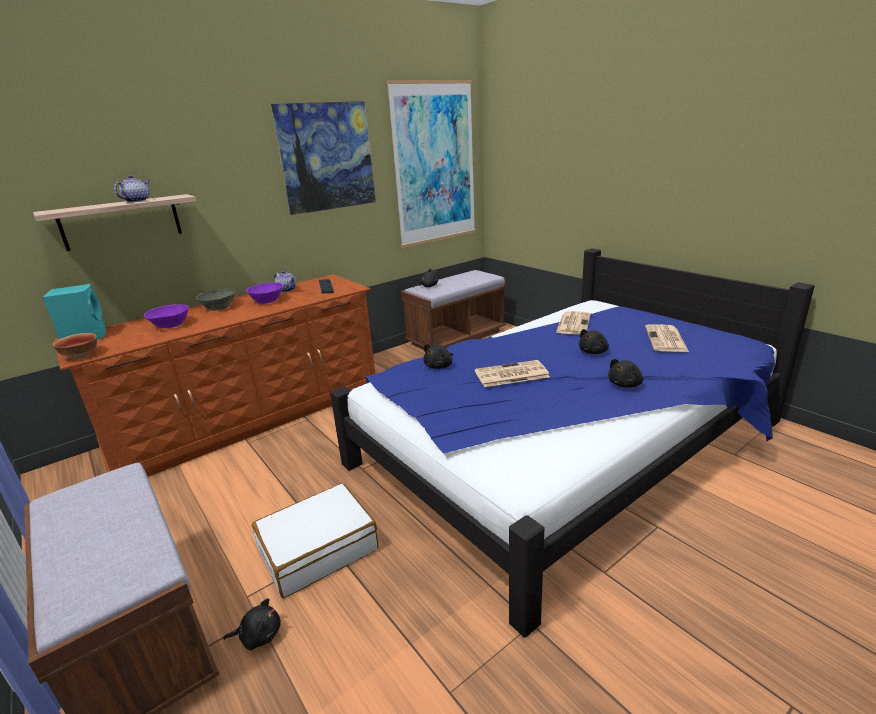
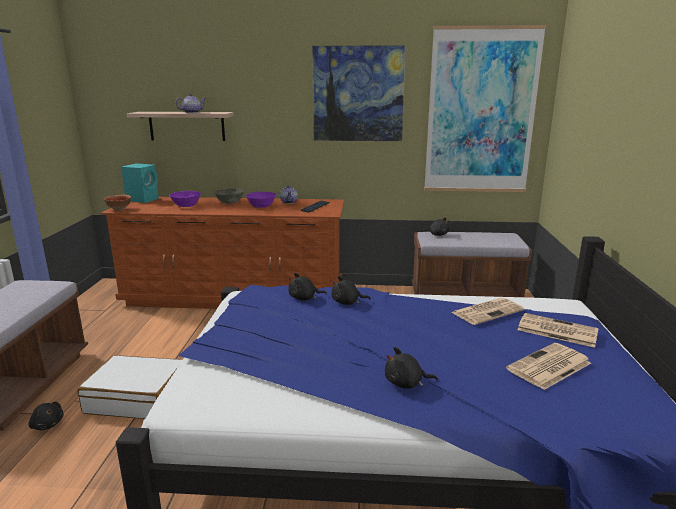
camera: 40 degrees right, 5 degrees down
newspaper [475,360,550,387] -> newspaper moved to [518,313,599,348]
black plush toy [579,329,609,354] -> black plush toy moved to [331,276,371,305]

